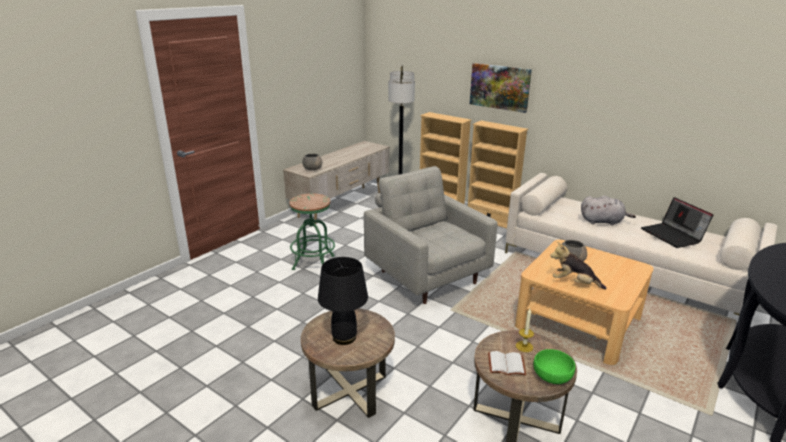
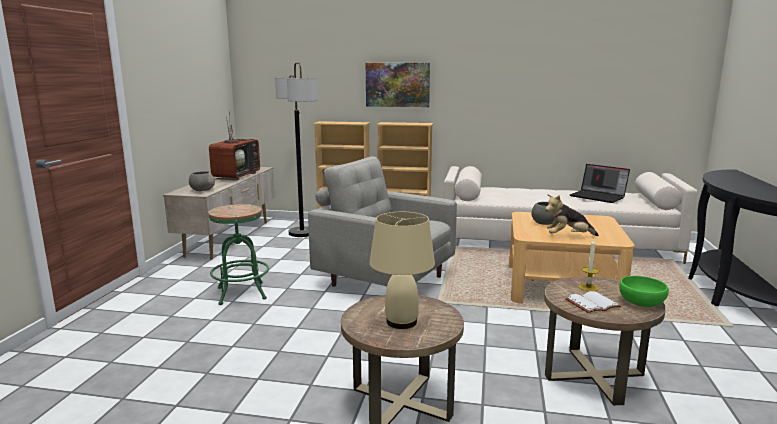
camera: 25 degrees left, 10 degrees down
black table lamp [318,257,368,345] -> beige table lamp [369,212,435,329]
grey plush toy [581,196,636,225] -> none
none -> television [209,115,260,180]

